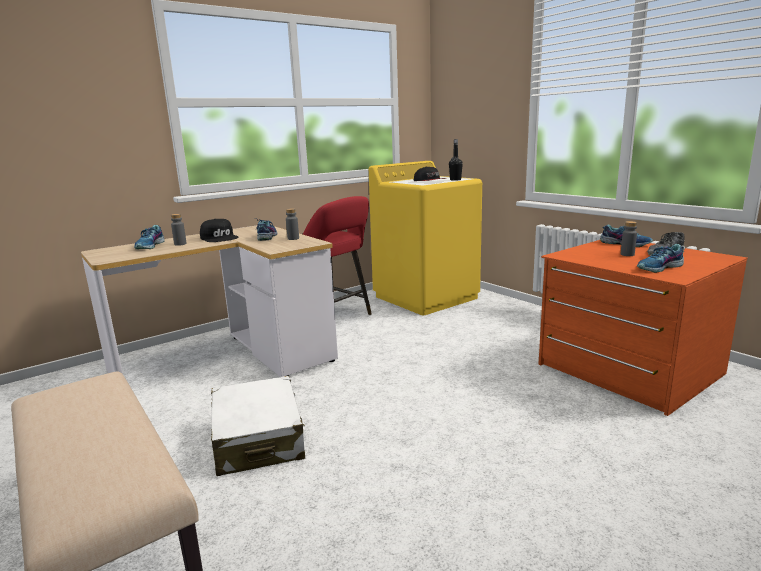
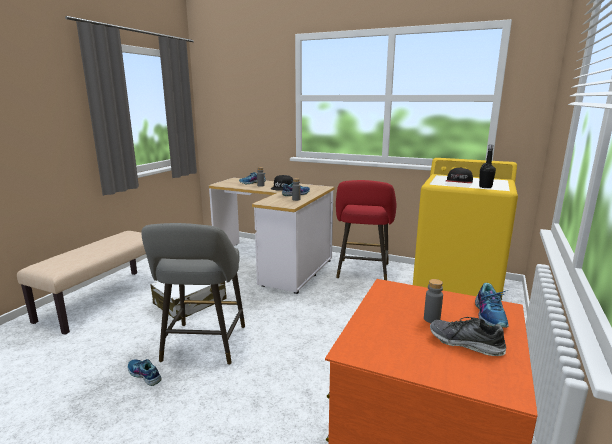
camera: 60 degrees right, 0 degrees up
shoe [637,244,684,273] -> shoe moved to [128,359,162,386]
none -> grey stool [141,223,245,365]

